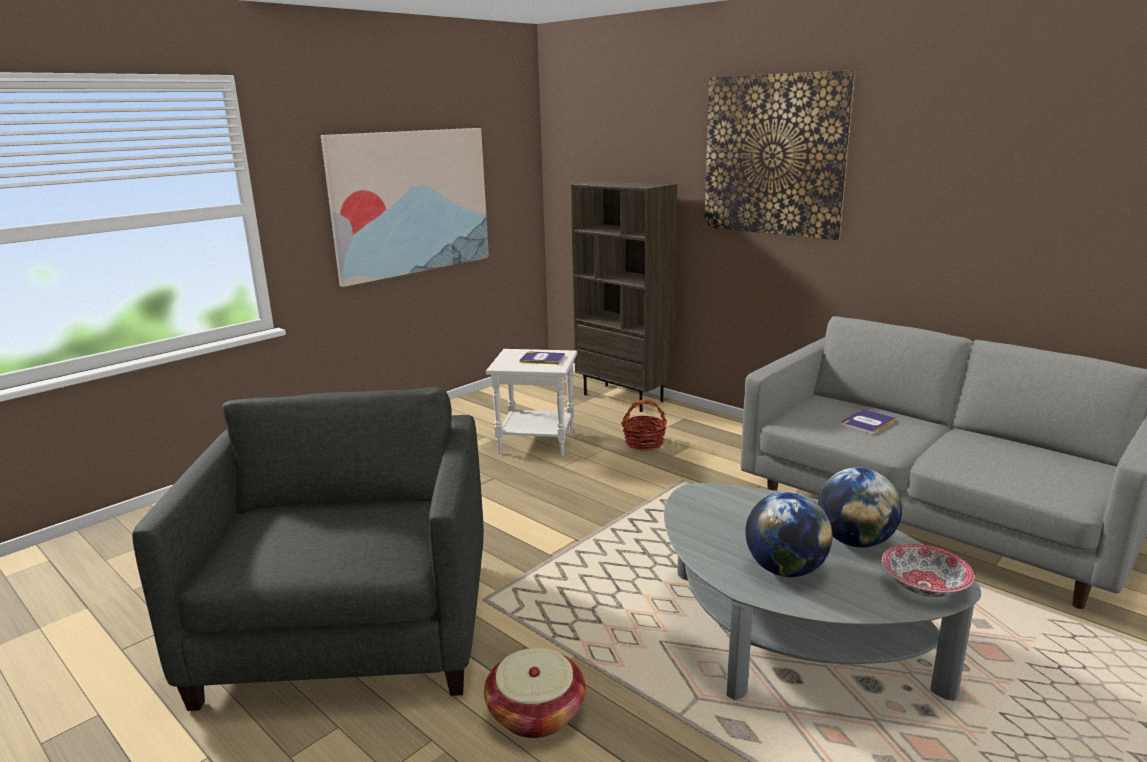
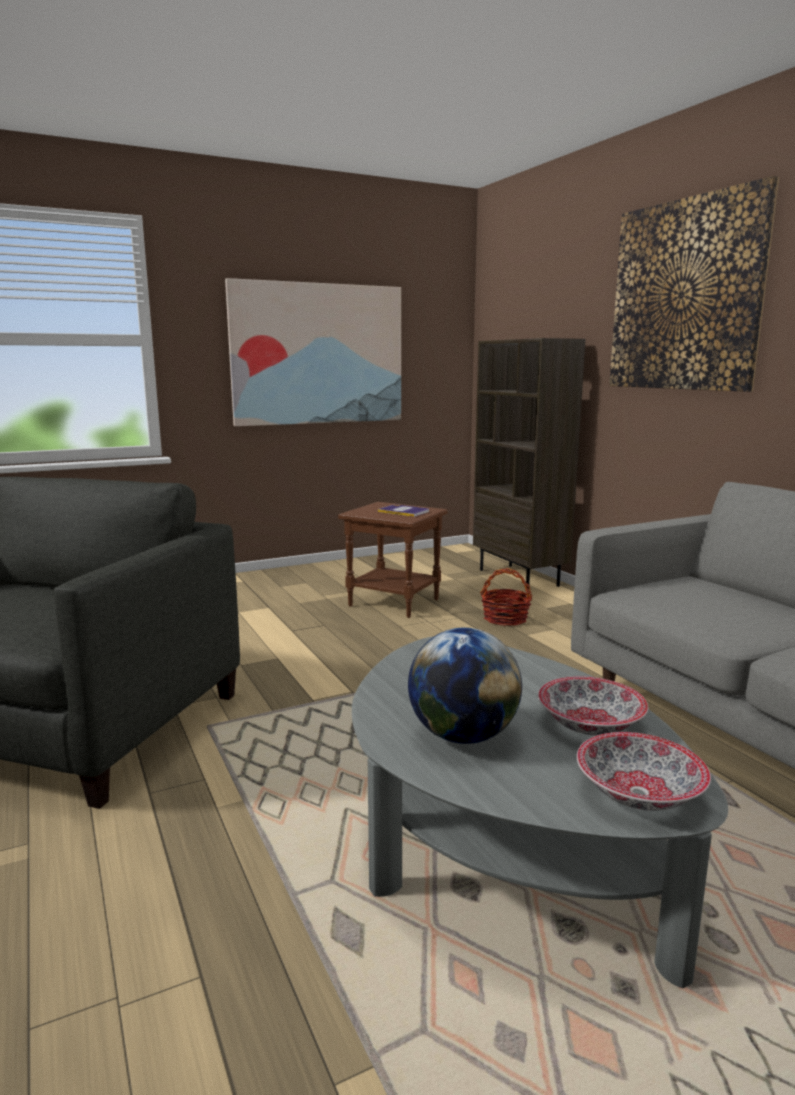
camera: 20 degrees right, 5 degrees down
basket [484,648,586,738] -> none
white side table [486,349,577,457] -> brown side table [338,502,448,618]
globe [818,467,902,548] -> bowl [538,676,648,736]
book [841,410,897,435] -> none

